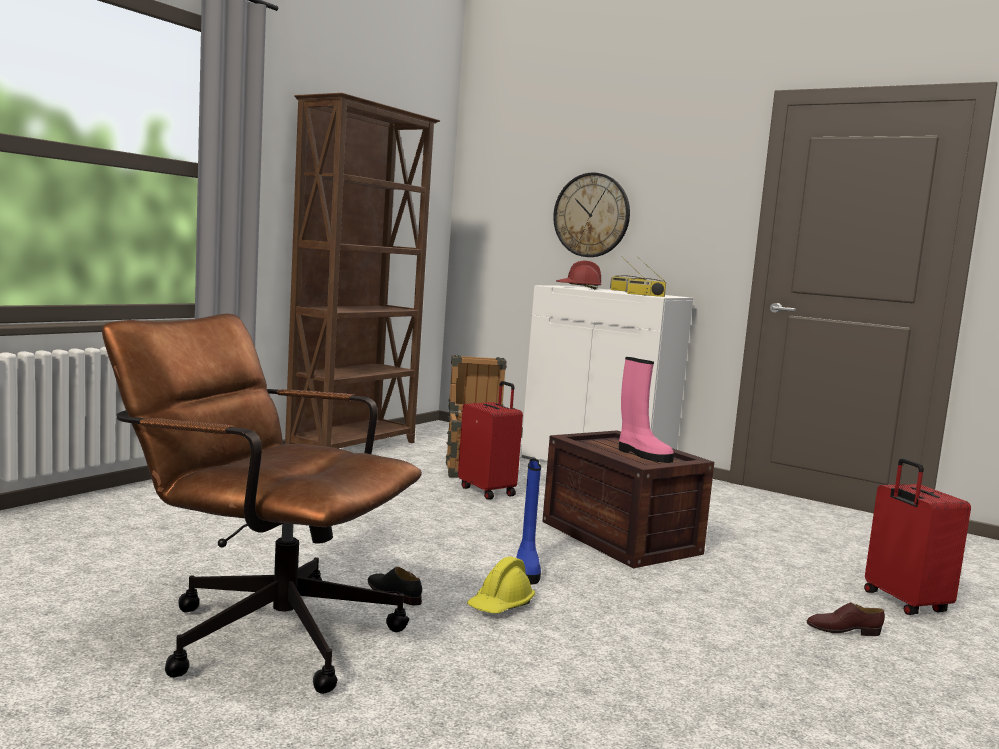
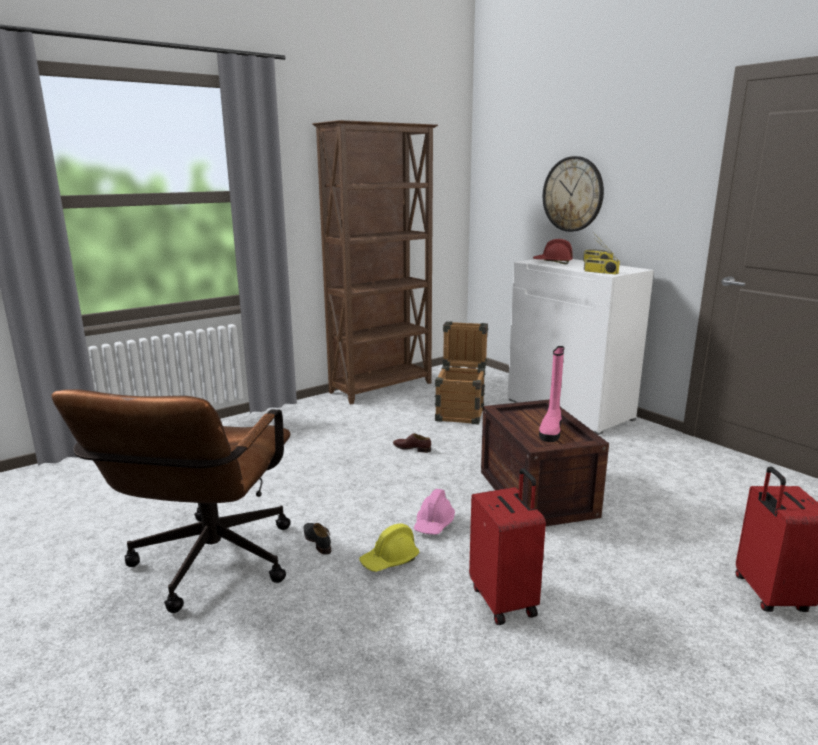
camera: 20 degrees right, 10 degrees up
brown office chair [102,314,422,694] -> brown office chair turned 120 degrees counterclockwise [51,389,291,613]
red suitcase [458,381,523,500] -> red suitcase moved to [469,468,546,625]
blue boot [516,459,541,584] -> pink hard hat [414,489,455,535]
pink boot [619,357,674,463] -> pink boot turned 45 degrees clockwise [539,346,564,442]
brown shoe [807,602,885,636] -> brown shoe moved to [393,433,431,453]

